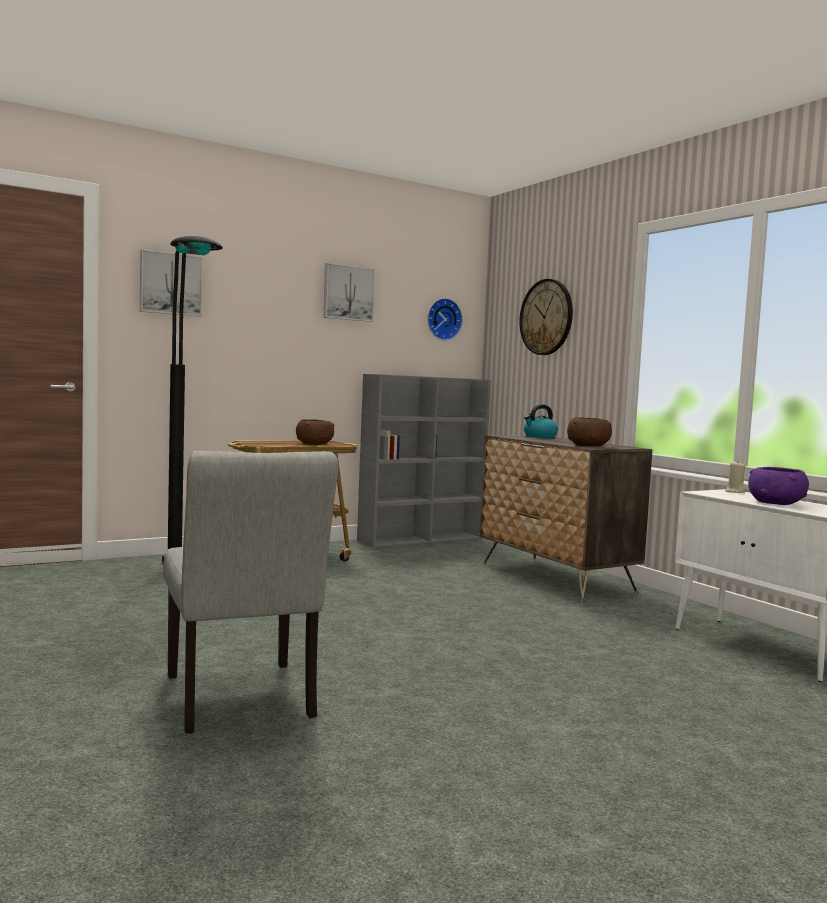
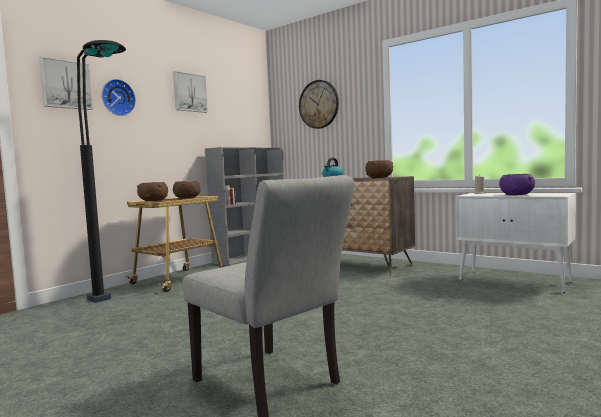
camera: 20 degrees left, 0 degrees up
wall clock [427,298,463,341] -> wall clock moved to [102,79,136,116]
none -> brown bowl [137,182,168,201]

